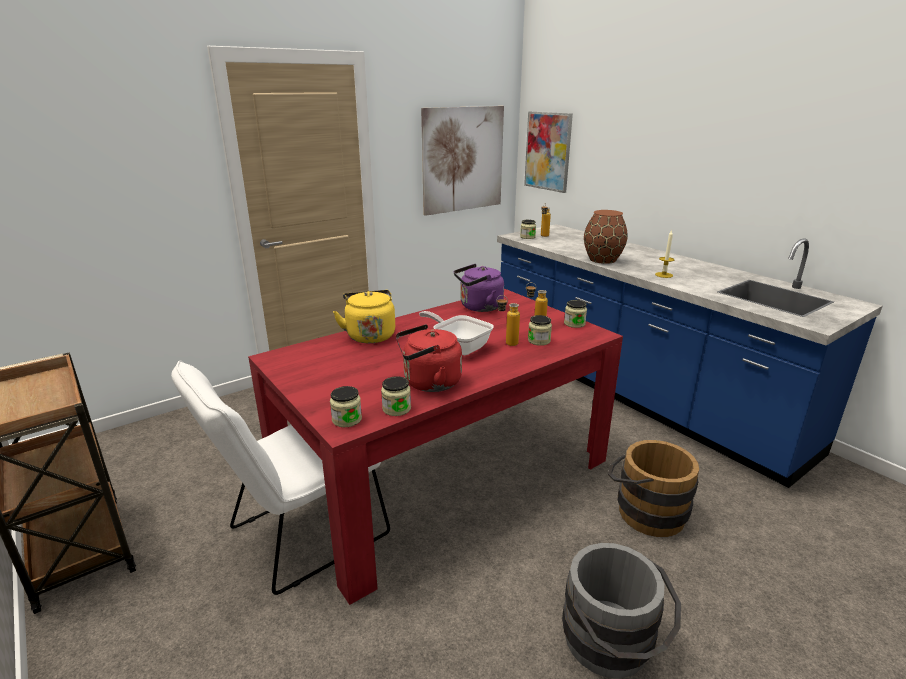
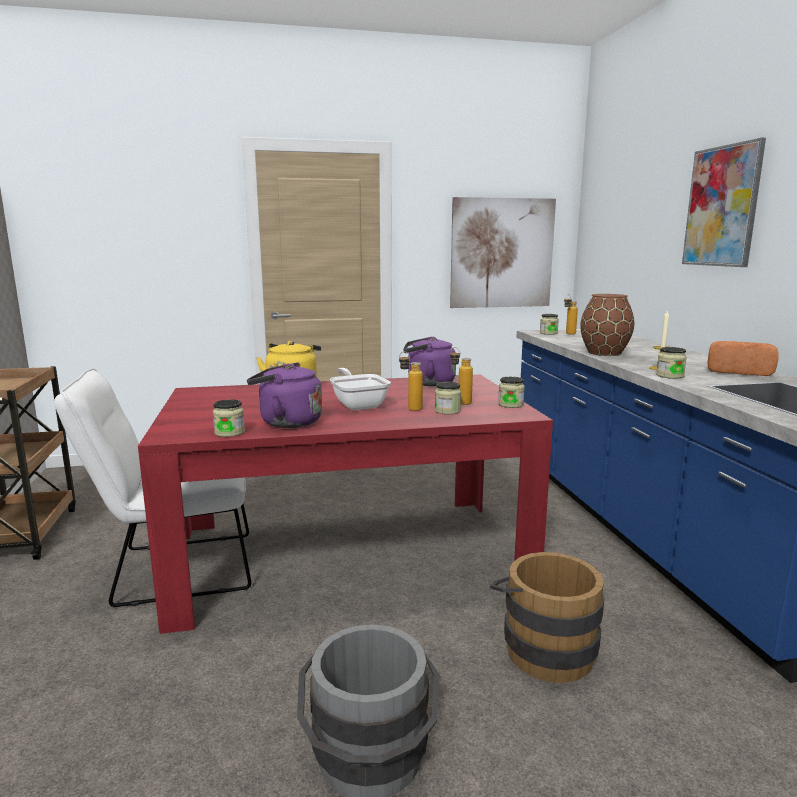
camera: 25 degrees right, 10 degrees down
jar [330,386,362,427] -> jar moved to [656,347,687,379]
red kettle [396,324,462,392] -> purple kettle [247,362,322,428]
picture [524,112,573,193] -> picture moved to [682,138,766,267]
none -> bread [707,341,779,376]

